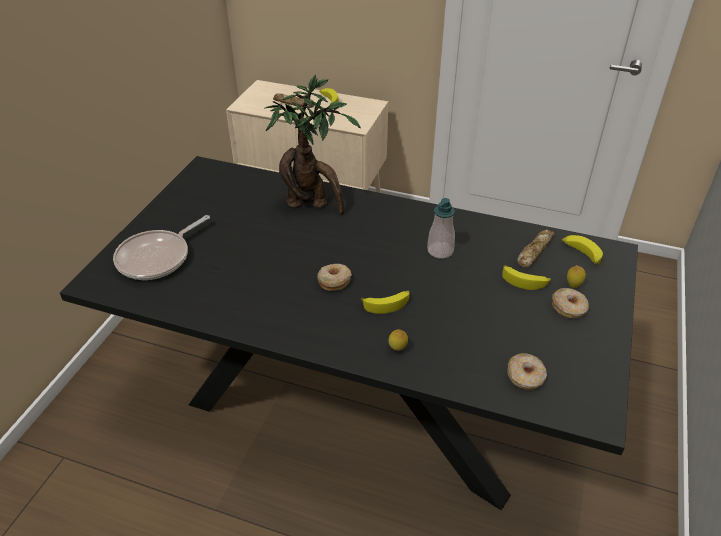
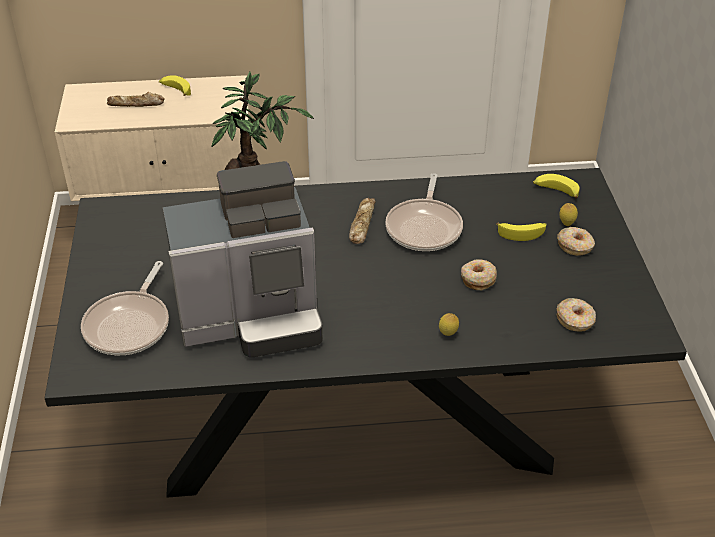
camera: 25 degrees left, 0 degrees up
donut [317,264,352,291] -> donut moved to [461,259,497,290]
banana [360,291,409,314] -> none
soap dispenser [427,198,455,259] -> frying pan [385,173,463,251]
bread [517,230,555,267] -> bread moved to [349,198,376,244]
none -> coffee machine [163,161,323,357]

